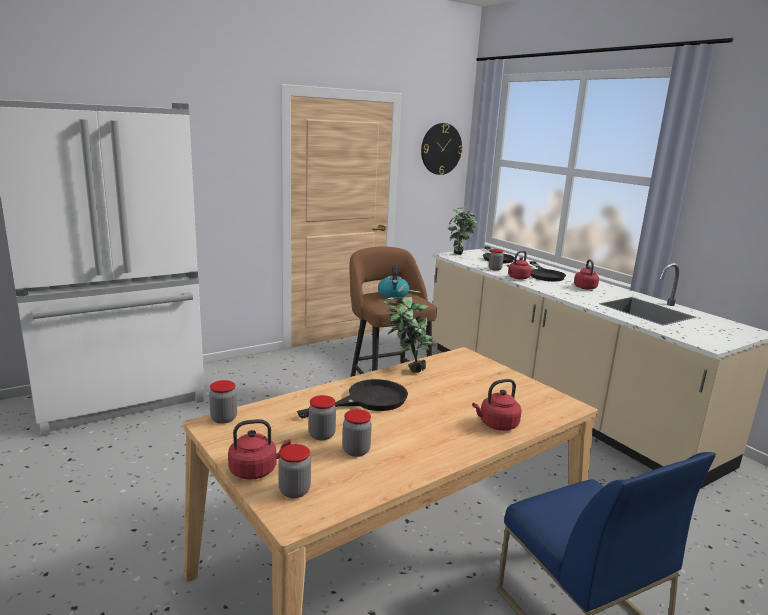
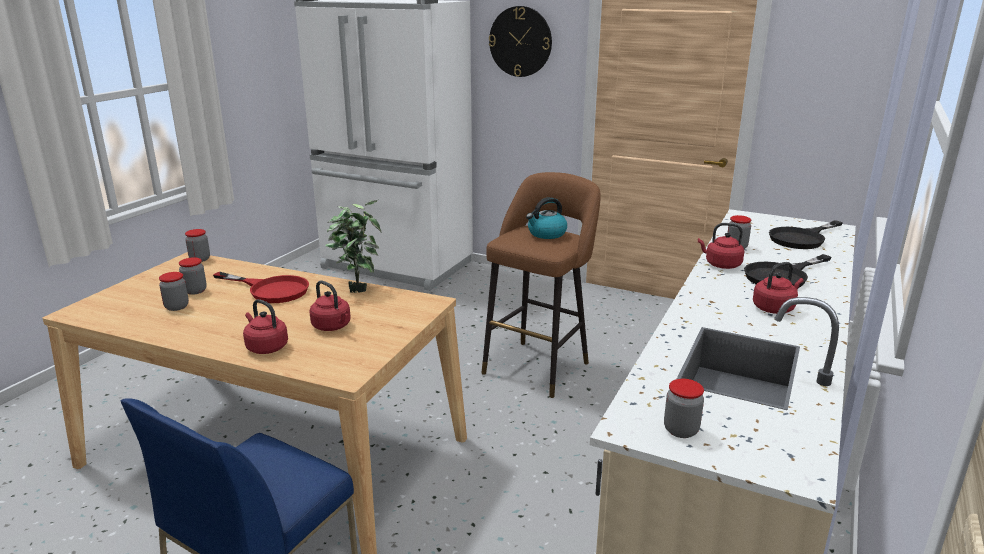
camera: 60 degrees right, 5 degrees up
red kettle [228,419,291,480] -> red kettle moved to [309,281,351,331]
jar [278,444,311,498] -> jar moved to [664,379,704,438]
black frying pan [297,379,408,419] -> red frying pan [213,272,309,303]
wall clock [421,123,463,175] -> wall clock moved to [489,6,552,77]
potted plant [448,207,477,255] -> none

